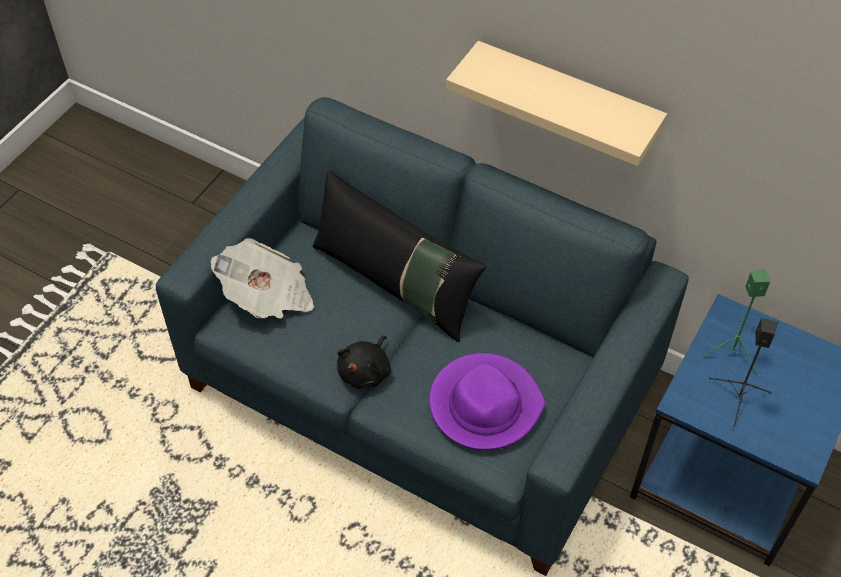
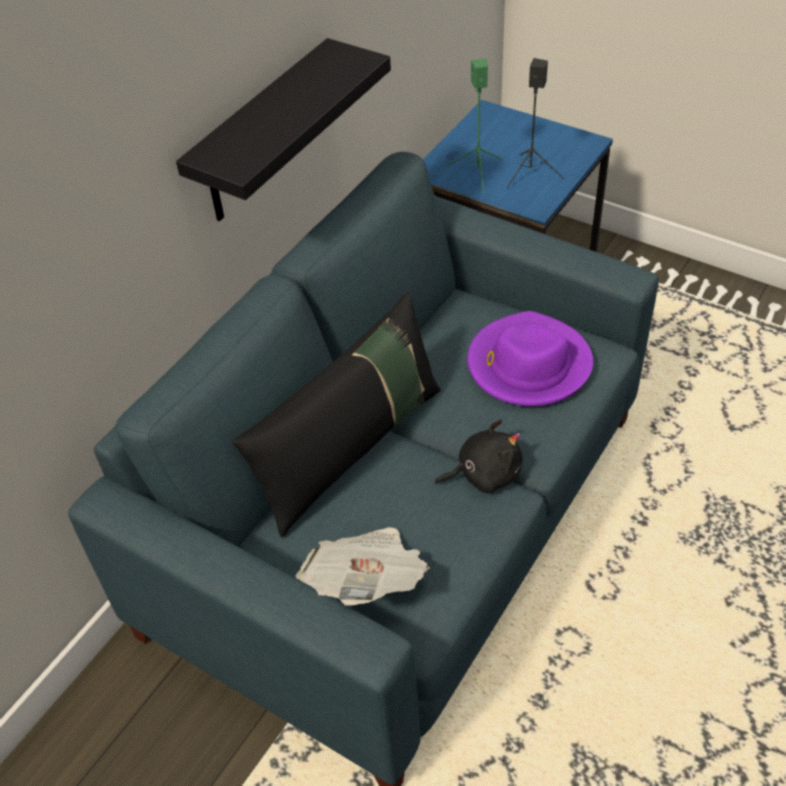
camera: 85 degrees left, 5 degrees down
black plush toy [337,336,391,389] -> black plush toy turned 45 degrees counterclockwise [435,419,523,494]
beige shelf [446,41,667,166] -> black shelf [176,38,391,221]

